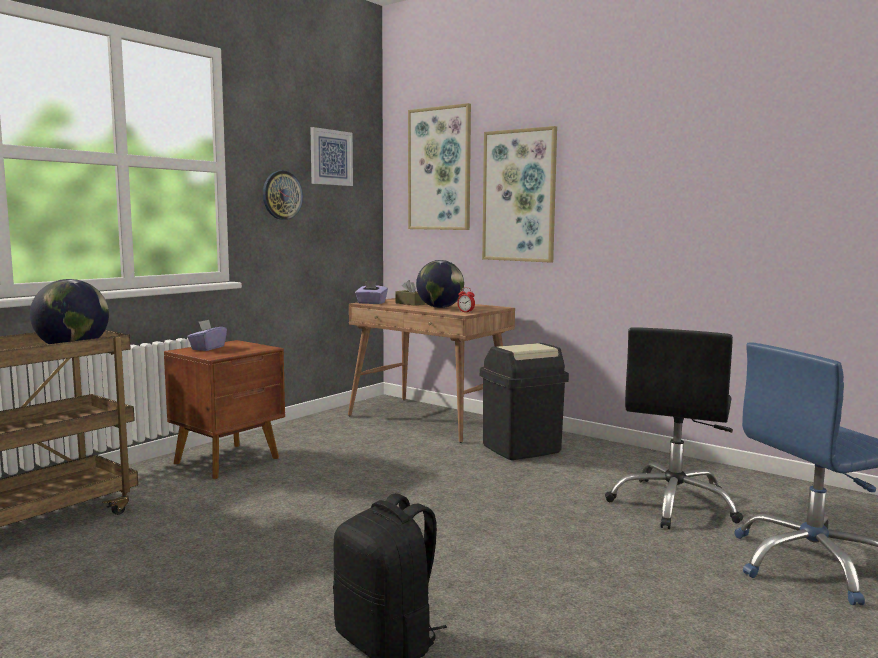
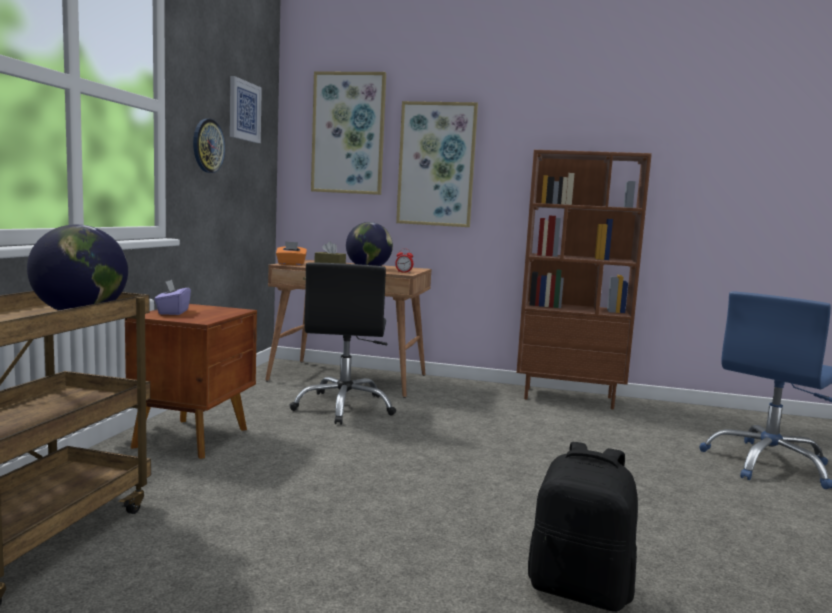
camera: 25 degrees left, 0 degrees up
purple tissue box [355,281,388,304] -> orange tissue box [276,241,307,266]
black trash can [480,343,569,460] -> none
black office chair [605,327,743,529] -> black office chair moved to [289,262,396,425]
none -> brown bookcase [516,150,652,409]

